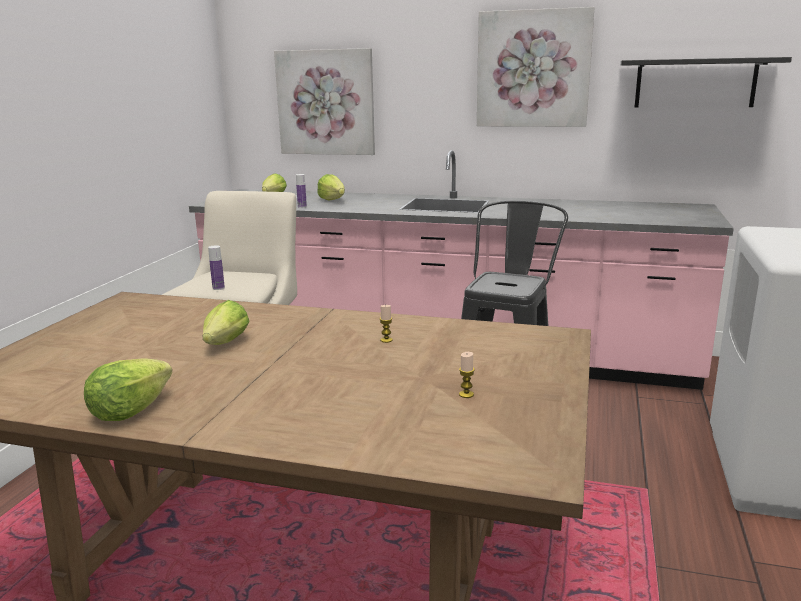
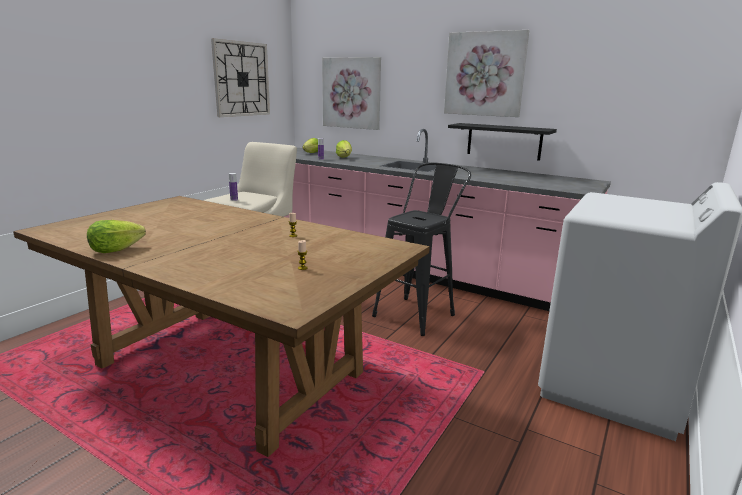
camera: 15 degrees right, 0 degrees up
lettuce [202,300,250,345] -> none
black shelf [621,57,792,107] -> black shelf moved to [448,123,557,161]
none -> wall clock [211,38,270,117]

